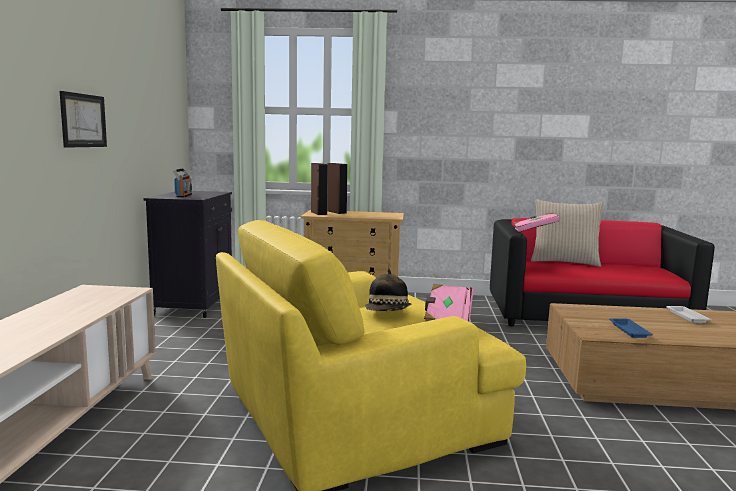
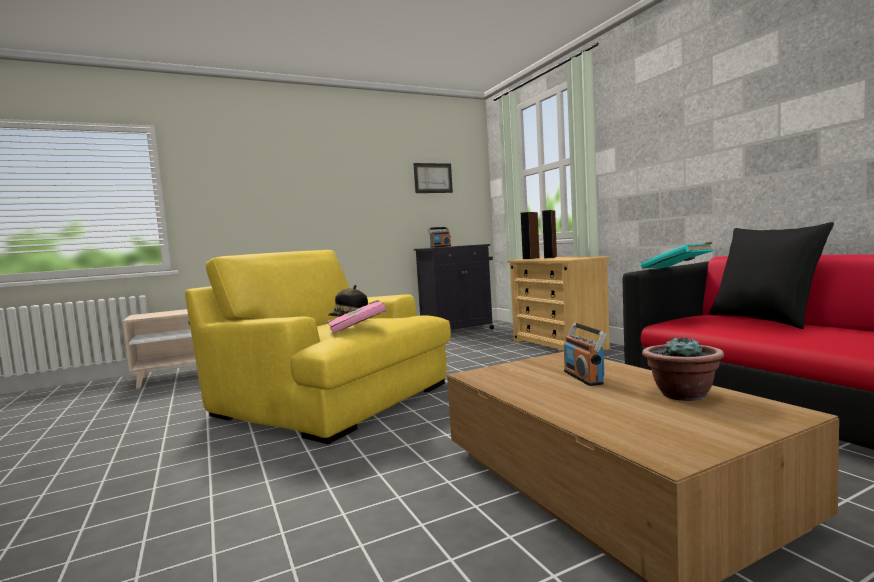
camera: 60 degrees right, 5 degrees down
picture [60,91,107,148] -> picture moved to [413,163,453,193]
pink book [513,212,560,232] -> turquoise book [641,242,714,269]
beige pillow [531,200,604,267] -> black pillow [709,222,834,329]
blue tray [609,318,653,338] -> none
white tray [666,306,712,323] -> potted plant [642,335,724,401]
none -> radio [564,323,607,386]

